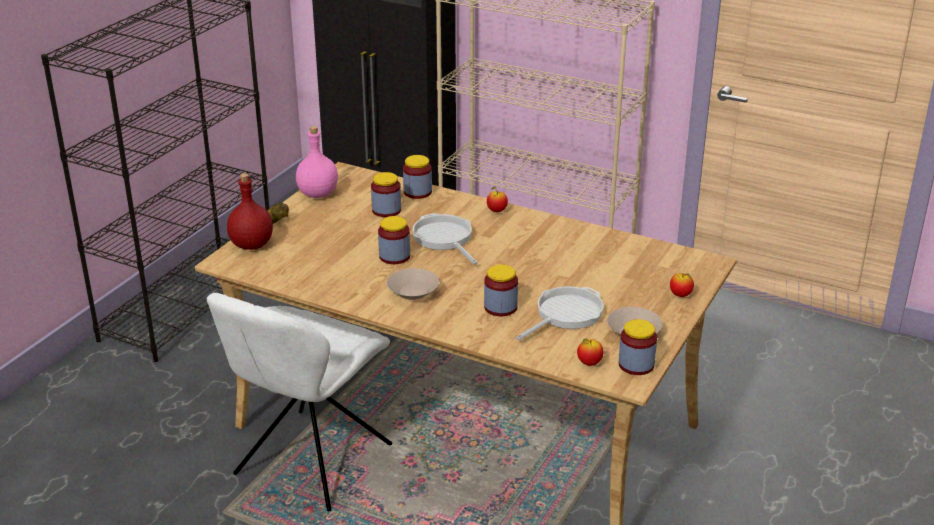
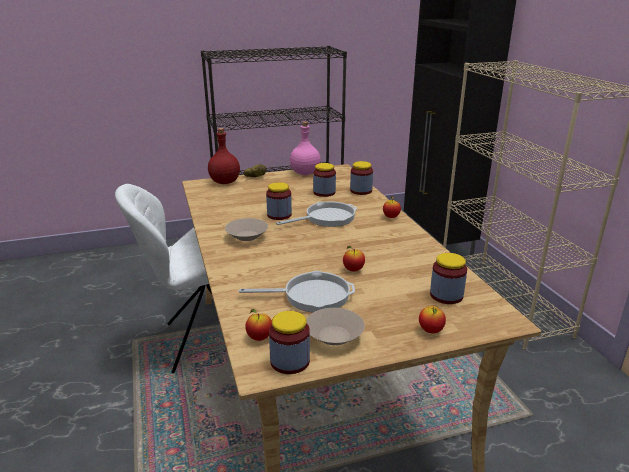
camera: 45 degrees right, 5 degrees down
frying pan [413,213,478,265] -> frying pan turned 45 degrees clockwise [276,201,357,227]
jar [484,264,518,316] -> jar moved to [430,253,467,304]
none -> apple [343,246,365,271]

